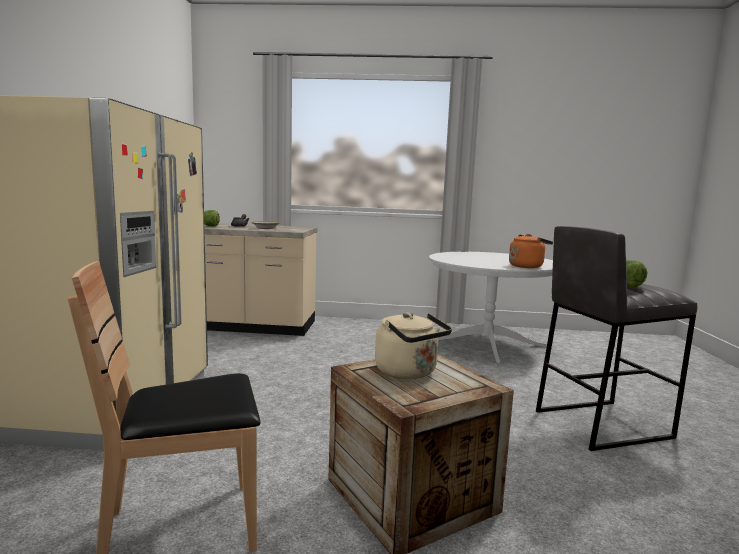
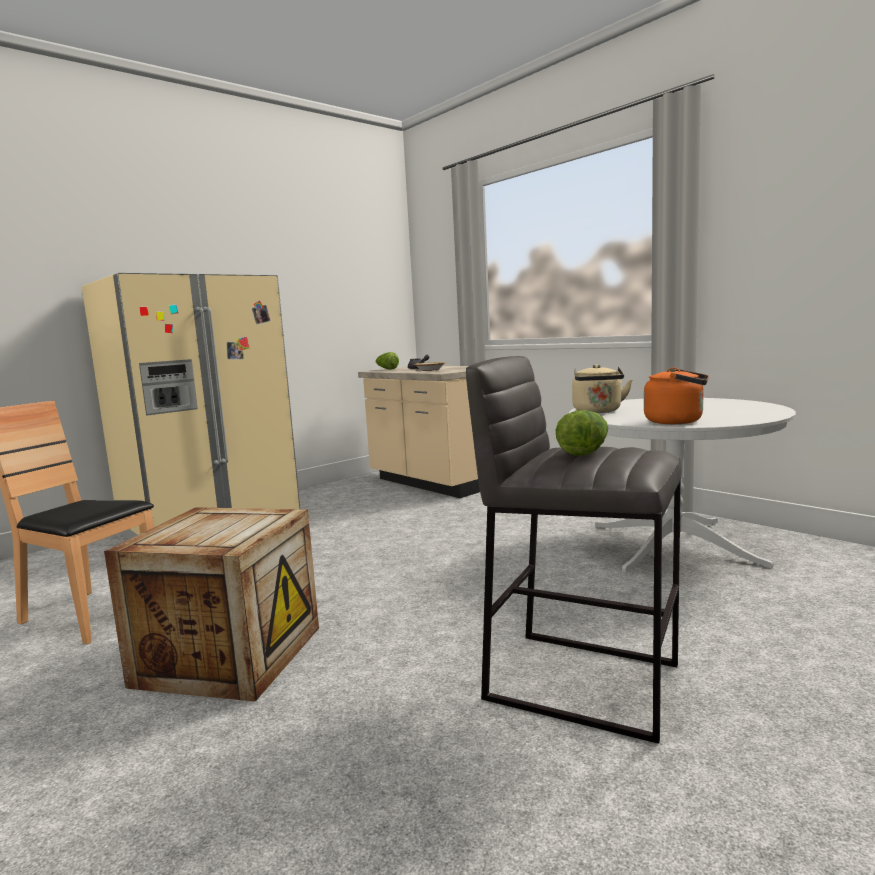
camera: 45 degrees right, 0 degrees up
beige kettle [375,312,452,379] -> beige kettle moved to [572,364,632,413]

